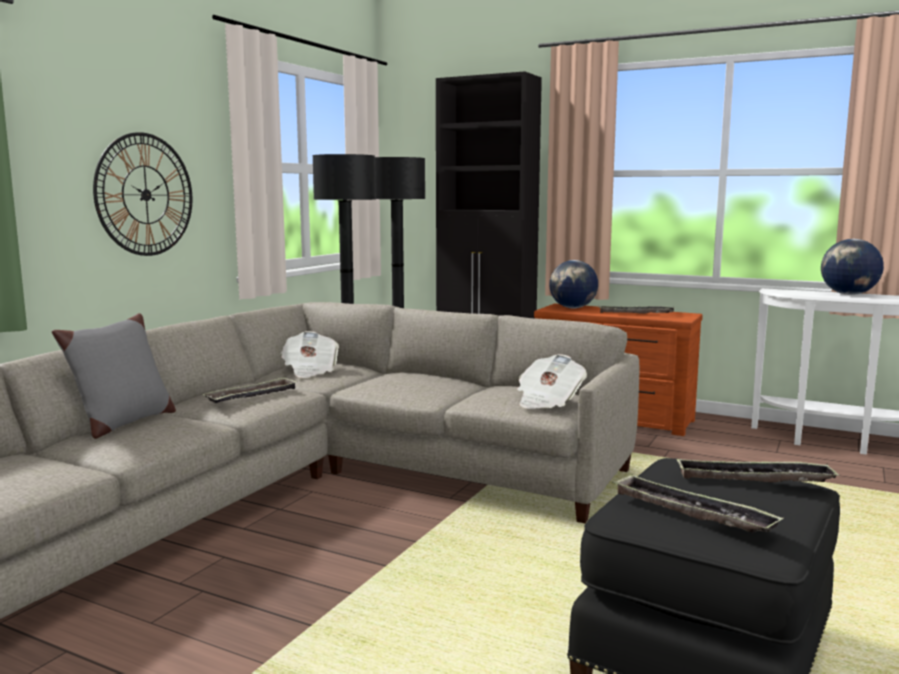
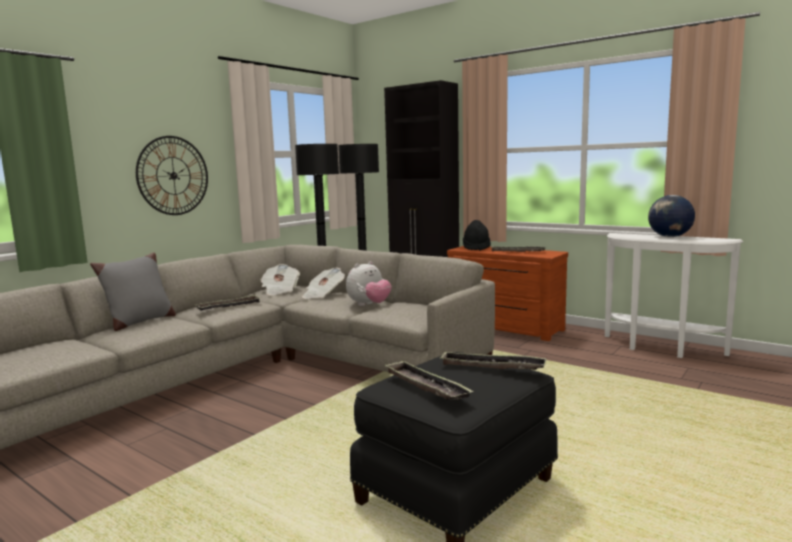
camera: 10 degrees right, 0 degrees up
newspaper [517,354,587,409] -> newspaper moved to [302,268,345,299]
globe [549,260,598,308] -> black hat [463,220,491,251]
none -> plush toy [346,261,392,306]

